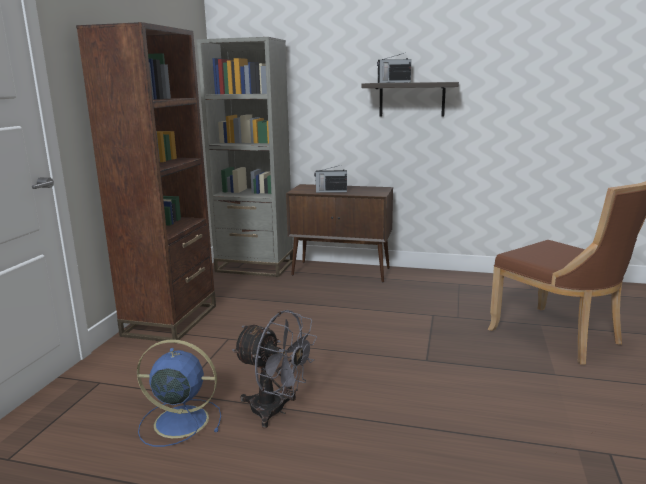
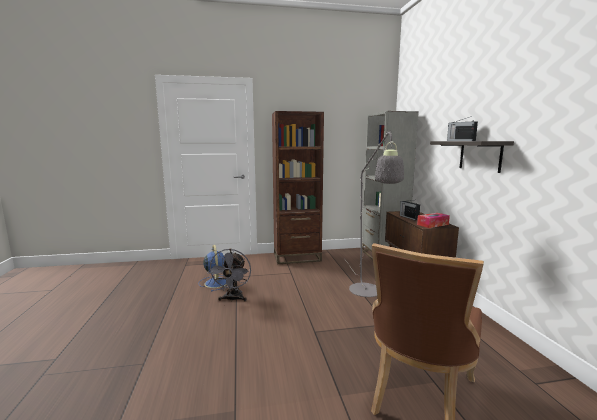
camera: 65 degrees right, 5 degrees down
none -> grey floor lamp [346,130,404,297]
none -> tissue box [417,213,450,228]

